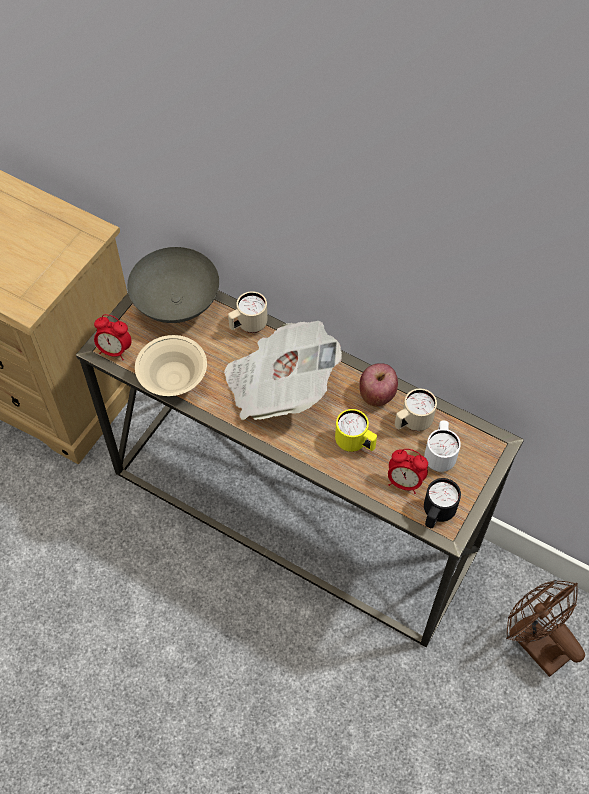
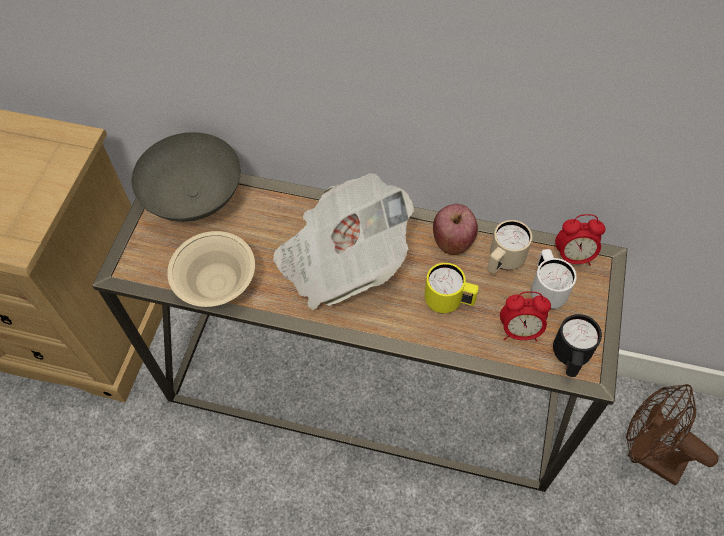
camera: 15 degrees left, 0 degrees up
alarm clock [94,314,132,360] -> alarm clock moved to [555,214,606,266]
beige mug [228,291,268,333] -> none

